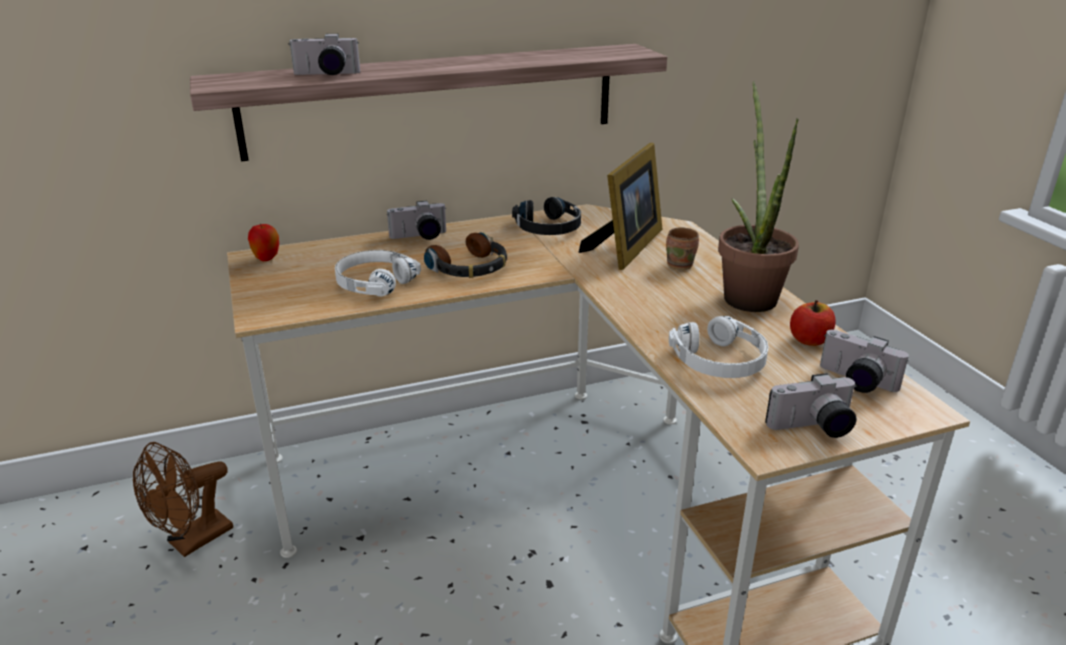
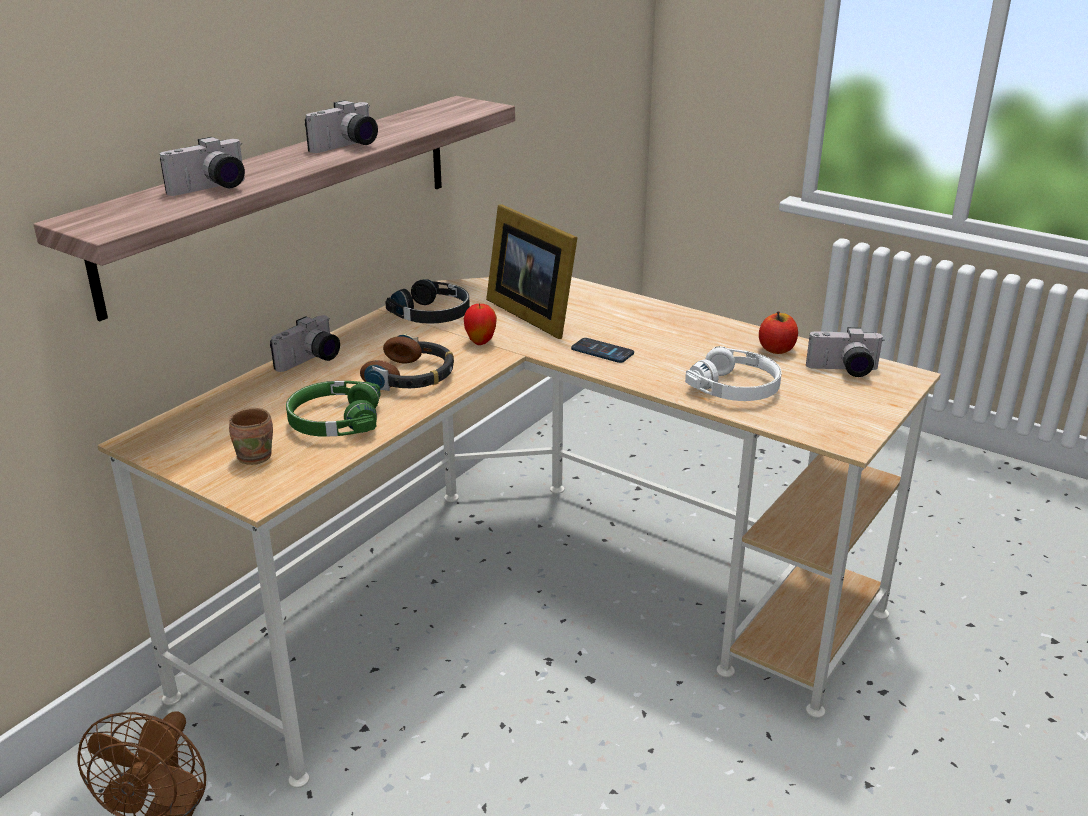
camera: 35 degrees left, 0 degrees up
apple [248,223,279,261] -> apple moved to [464,303,497,345]
white headphones [335,250,421,296] -> green headphones [286,381,381,437]
picture frame [579,143,662,270] -> picture frame turned 150 degrees clockwise [486,204,578,339]
brown mug [666,227,699,270] -> brown mug moved to [229,408,273,465]
potted plant [718,81,799,312] -> none
camera [765,373,857,438] -> camera moved to [305,100,378,153]
none -> phone [571,338,634,363]

